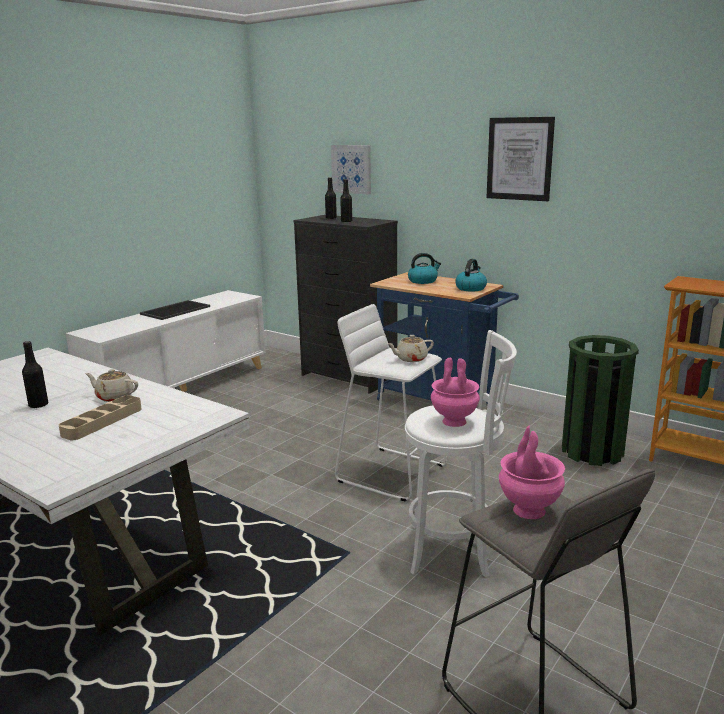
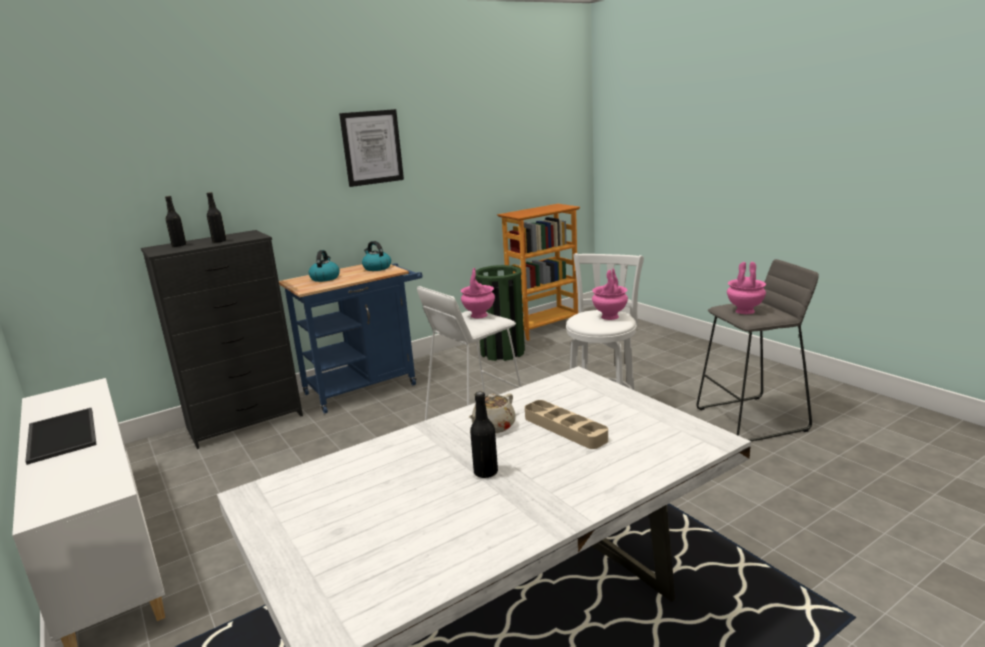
camera: 70 degrees left, 0 degrees up
picture [331,145,371,194] -> none
beige teapot [387,335,434,362] -> pink vase [461,268,495,318]

